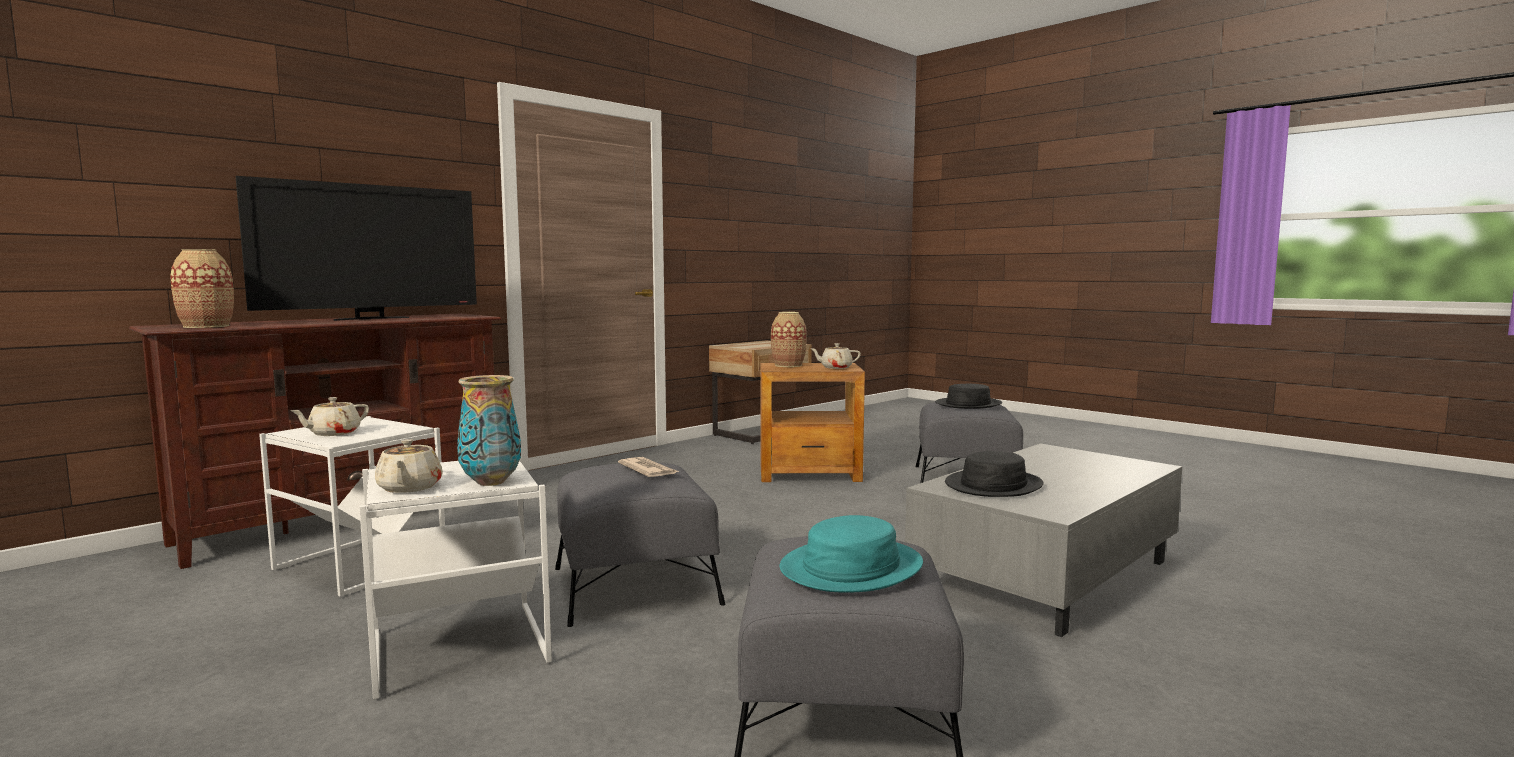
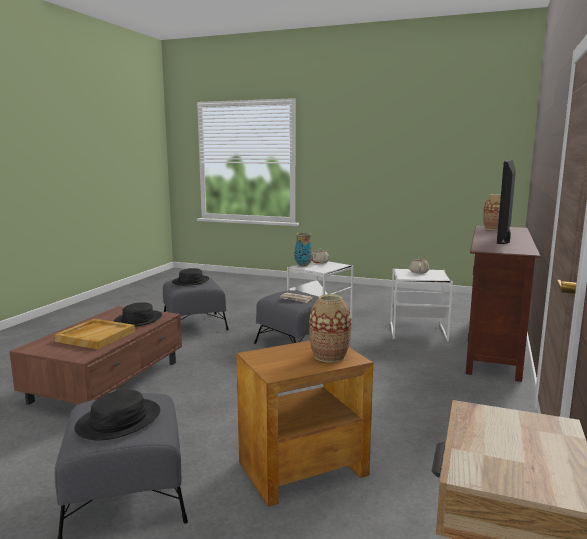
camera: 155 degrees right, 5 degrees up
turquoise hat [780,515,923,593] -> black hat [172,268,209,286]
beige teapot [810,343,861,369] -> none
grey coffee table [905,443,1182,637] -> brown coffee table [9,306,182,405]
none -> beige tray [54,319,135,349]

